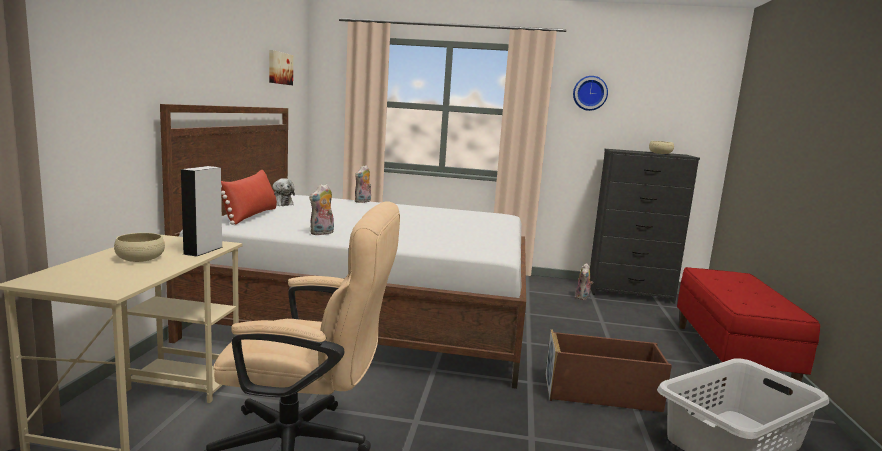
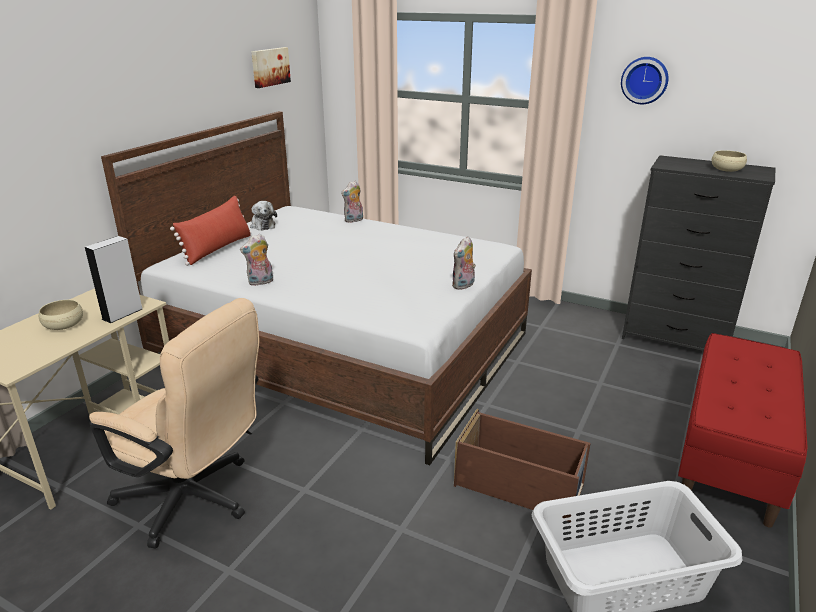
camera: 20 degrees right, 15 degrees up
plush toy [575,263,593,300] -> plush toy moved to [452,236,476,290]

